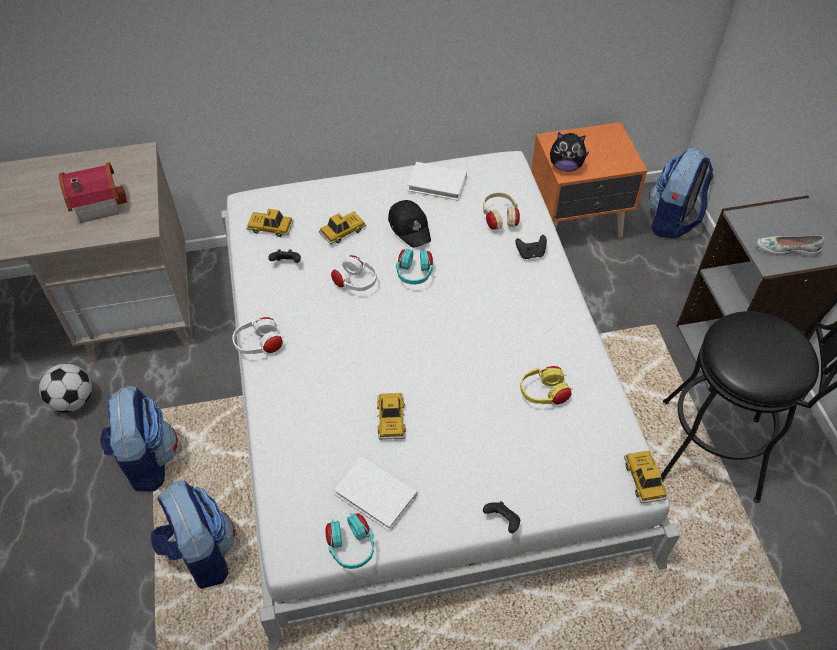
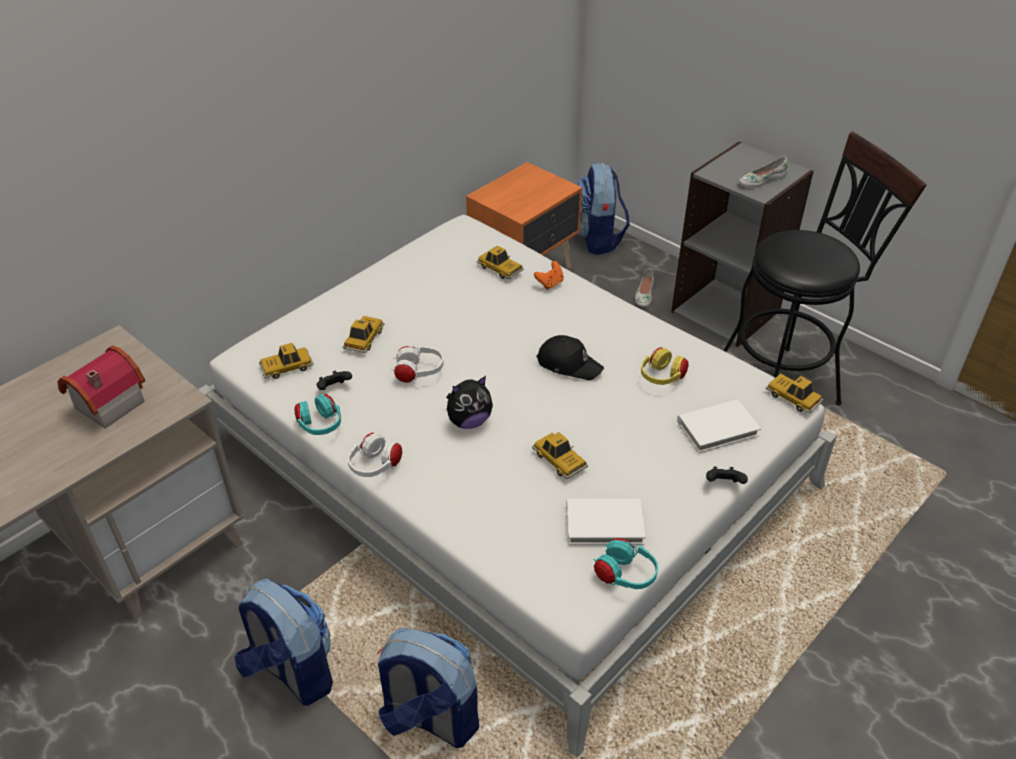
camera: 35 degrees left, 10 degrees down
football [39,363,92,413] -> none
black cap [388,200,431,248] -> black cap moved to [536,335,604,380]
turquoise headphones [396,249,433,285] -> turquoise headphones moved to [295,394,341,435]
white book [407,162,467,201] -> white book moved to [677,399,761,453]
beige headphones [483,192,520,230] -> toy car [477,245,524,279]
black game controller [515,235,547,259] -> orange game controller [534,261,564,290]
plush toy [550,132,589,172] -> plush toy moved to [446,376,493,429]
none -> white shoe [635,269,654,307]

